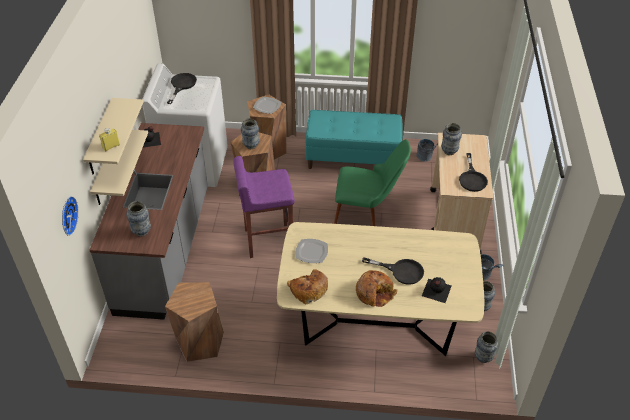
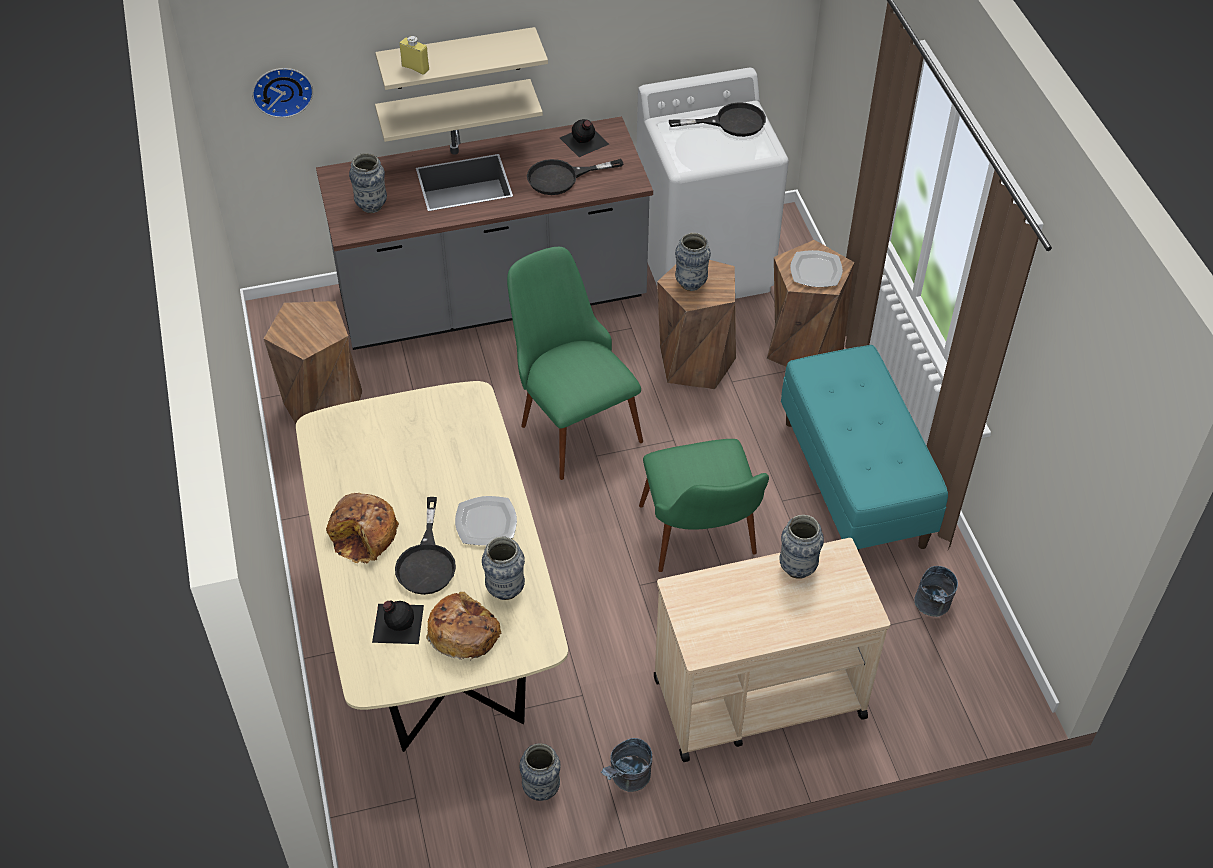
camera: 70 degrees right, 5 degrees up
purple stool [233,156,295,258] -> green chair [507,247,643,480]
bread [287,269,328,304] -> bread moved to [426,592,501,661]
plate [296,239,328,263] -> plate moved to [455,496,517,545]
black frying pan [459,153,488,192] -> black frying pan moved to [527,159,623,195]
vase [475,331,498,363] -> vase moved to [482,536,525,600]

